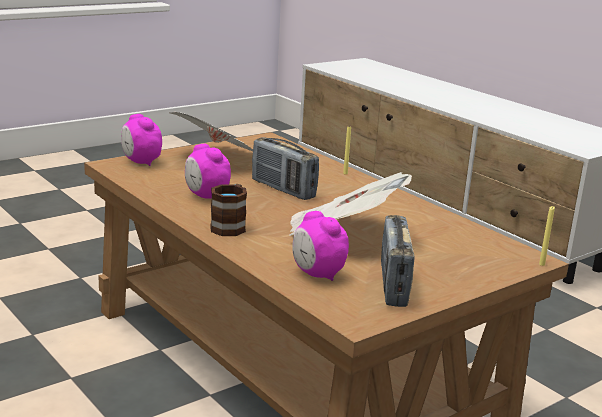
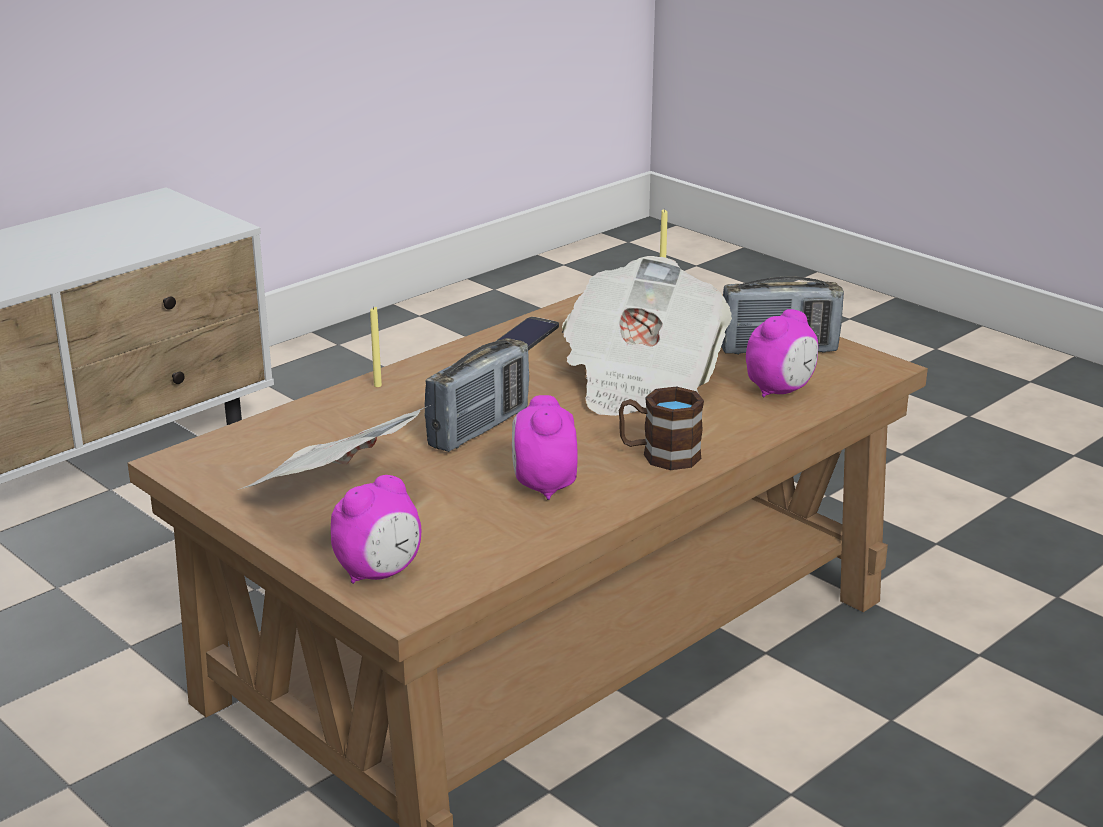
camera: 95 degrees left, 5 degrees up
alarm clock [185,144,231,199] -> alarm clock turned 135 degrees clockwise [512,395,578,500]
none -> phone [496,317,559,350]

